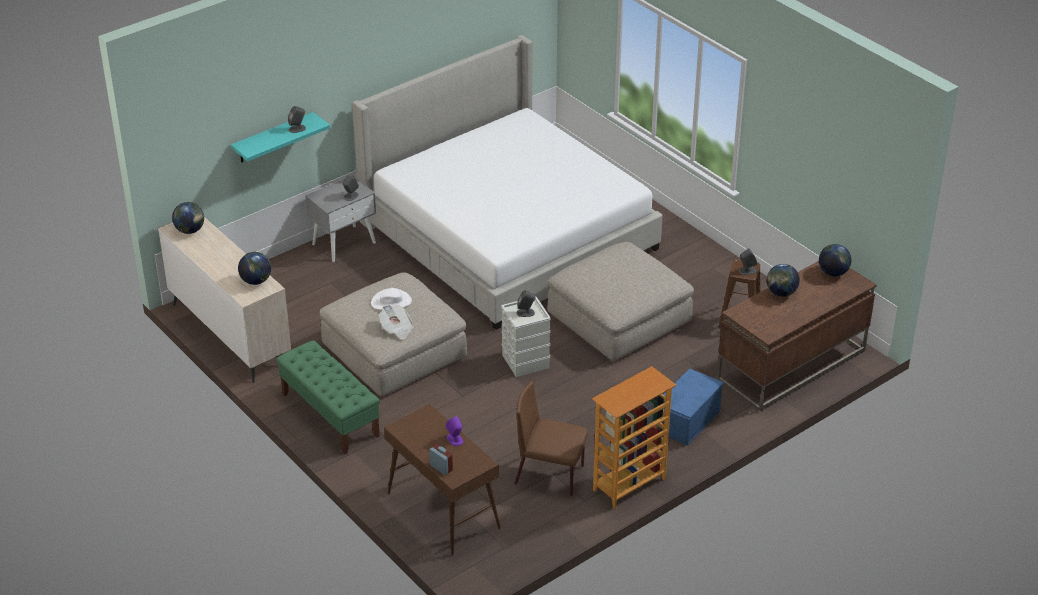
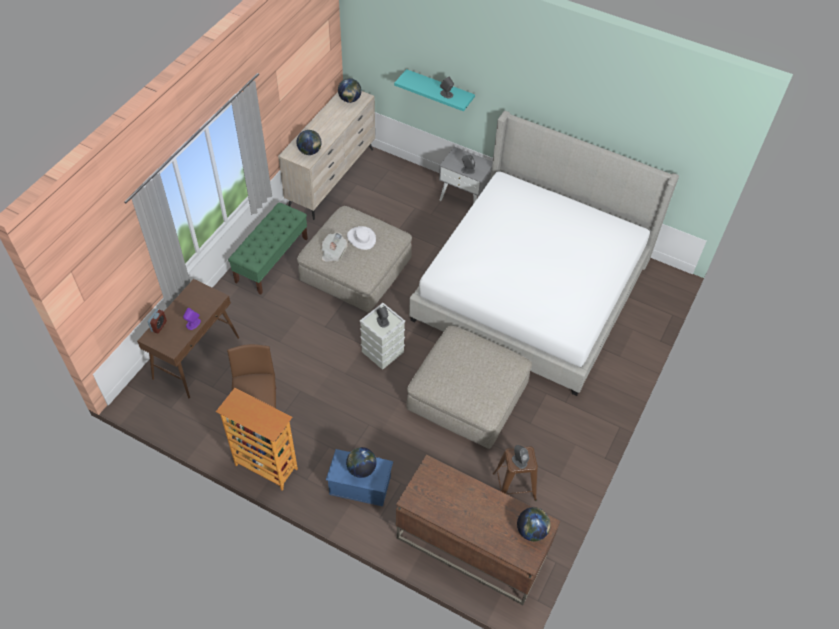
camera: 65 degrees right, 15 degrees up
globe [767,264,800,297] -> globe moved to [346,447,376,478]

